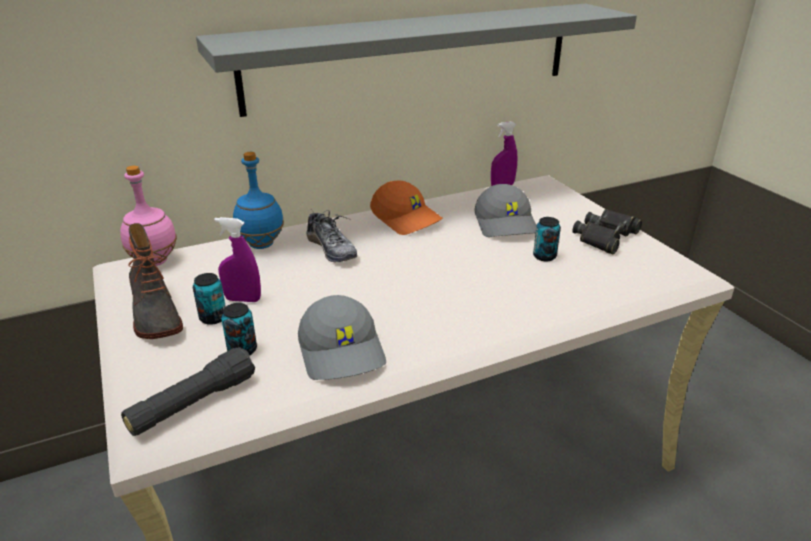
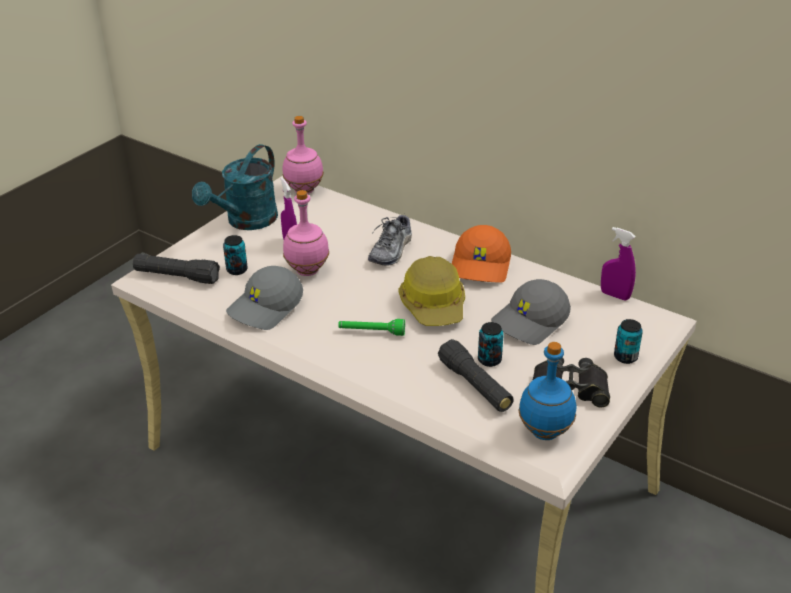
camera: 60 degrees right, 5 degrees up
boot [128,223,183,339] -> turquoise watering can [192,144,278,230]
can [193,273,226,325] -> can moved to [614,319,643,364]
grey shelf [196,4,637,117] -> none
blue bottle [233,152,284,249] -> blue bottle moved to [519,342,576,440]
none -> pink bottle [283,190,329,276]
none -> green flashlight [338,319,405,336]
none -> hard hat [398,256,465,326]
none -> black flashlight [438,339,514,412]

